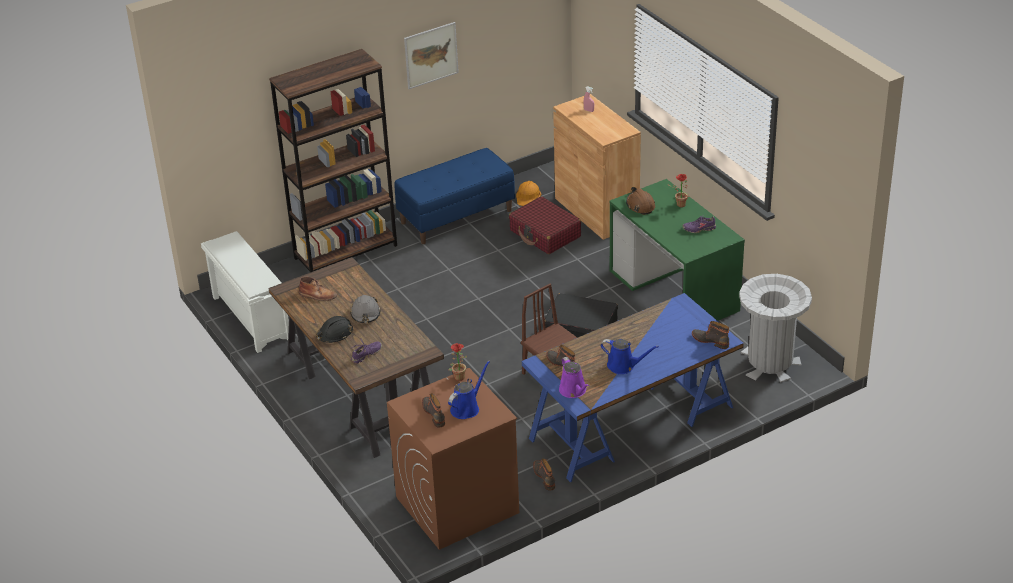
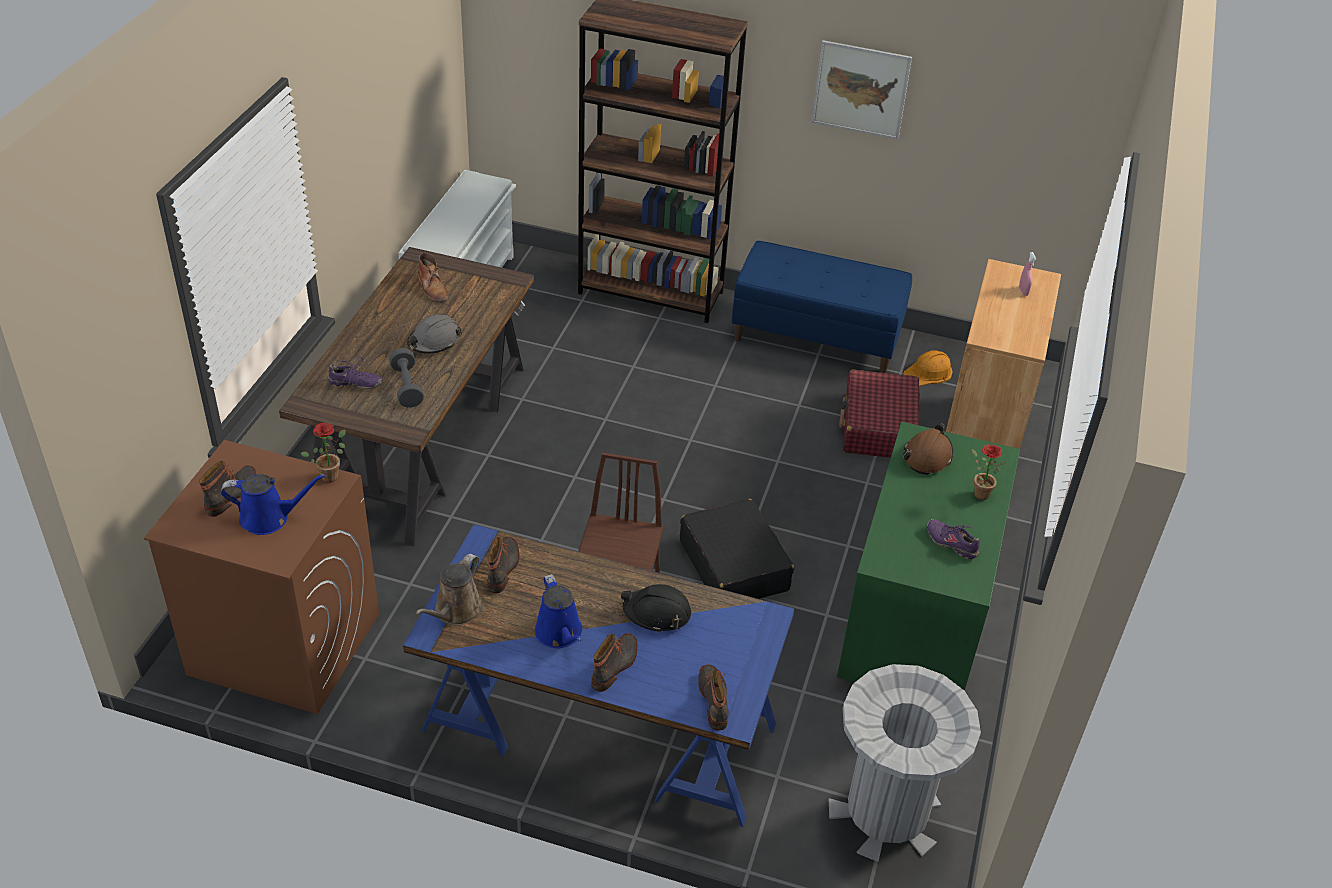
camera: 45 degrees right, 5 degrees up
black hard hat [316,316,354,343] -> black hard hat moved to [621,584,691,633]
boot [533,458,555,491] -> boot moved to [592,633,637,692]
purple watering can [559,357,590,398] -> brown watering can [415,554,483,625]
none -> grey dumbbell [389,348,424,408]

